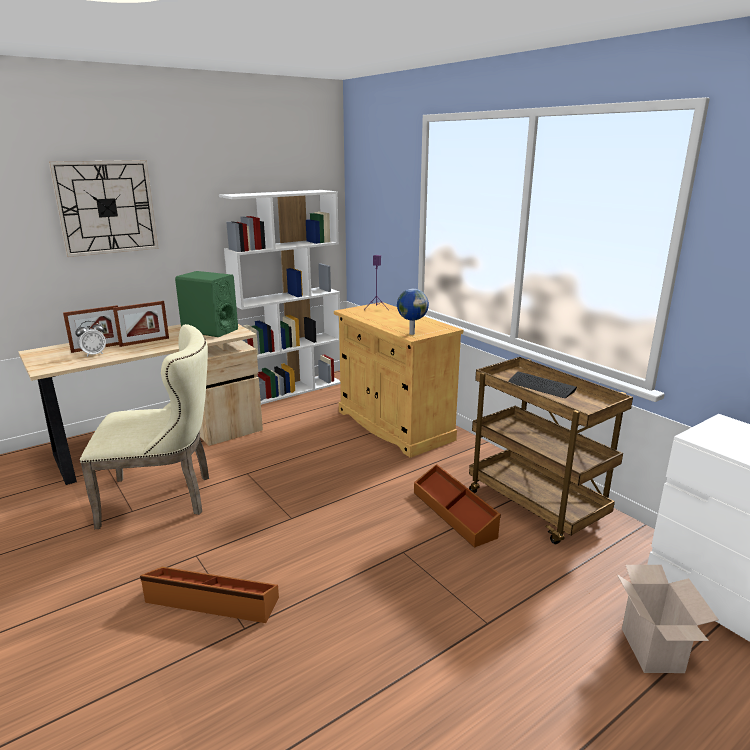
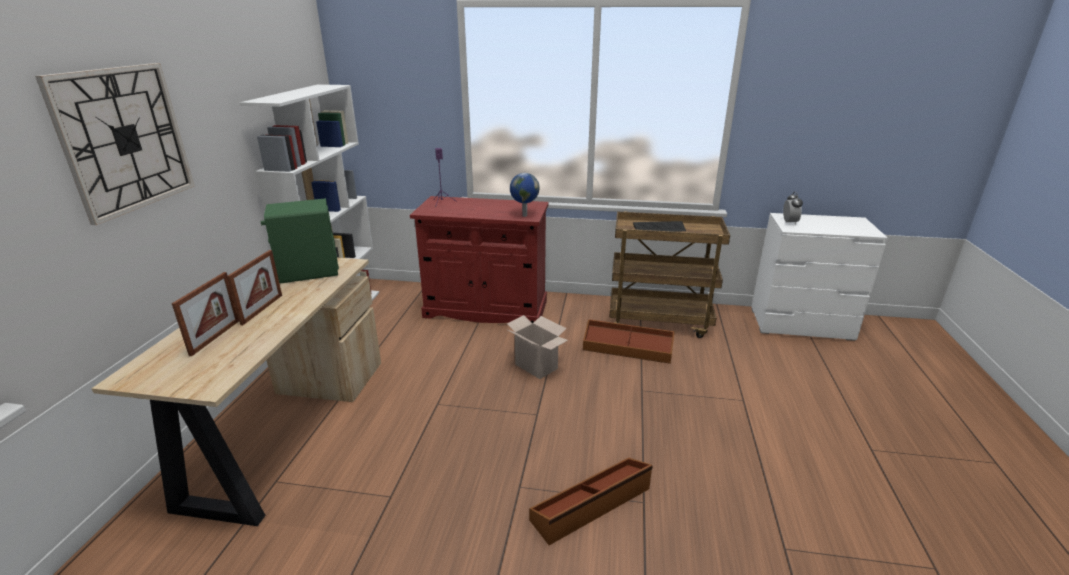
camera: 45 degrees left, 5 degrees up
alarm clock [75,321,106,357] -> alarm clock moved to [783,192,803,225]
beige chair [80,324,209,529] -> none
beige cabinet [334,302,463,458] -> red cabinet [410,196,549,324]
cardboard box [617,565,719,673] -> cardboard box moved to [507,315,568,379]

